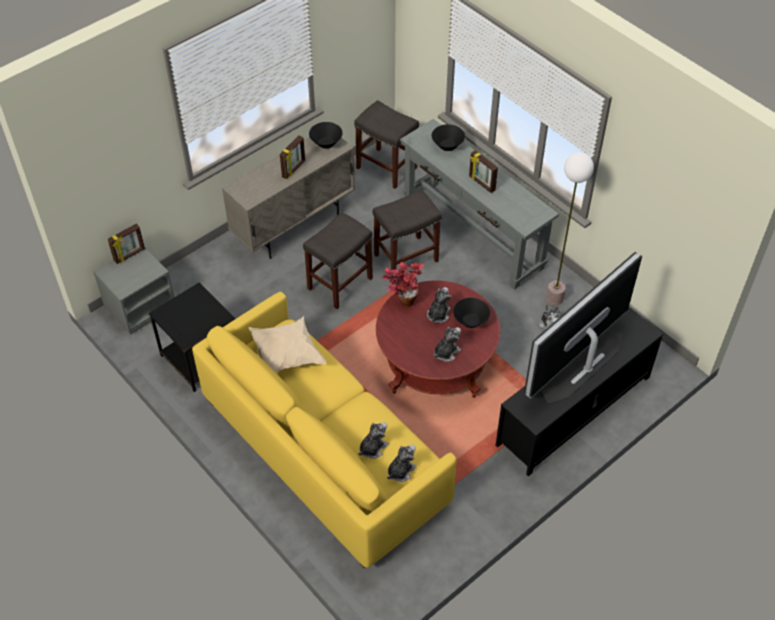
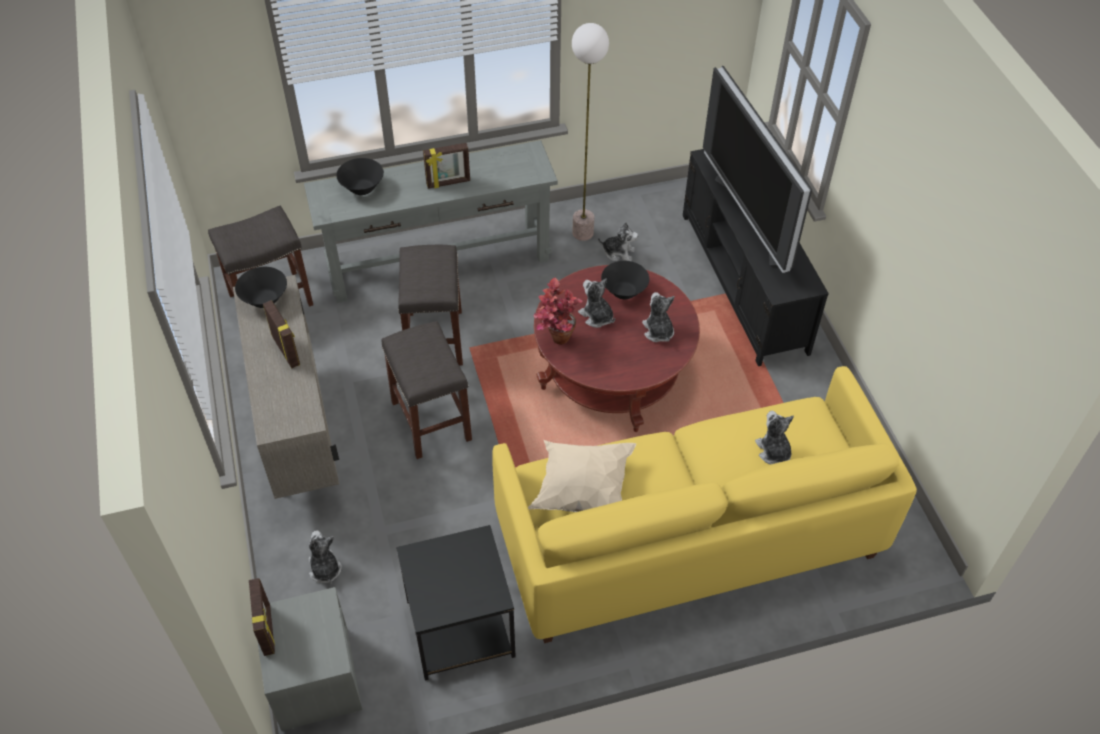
camera: 65 degrees left, 0 degrees up
plush toy [387,445,417,482] -> plush toy moved to [309,530,342,584]

